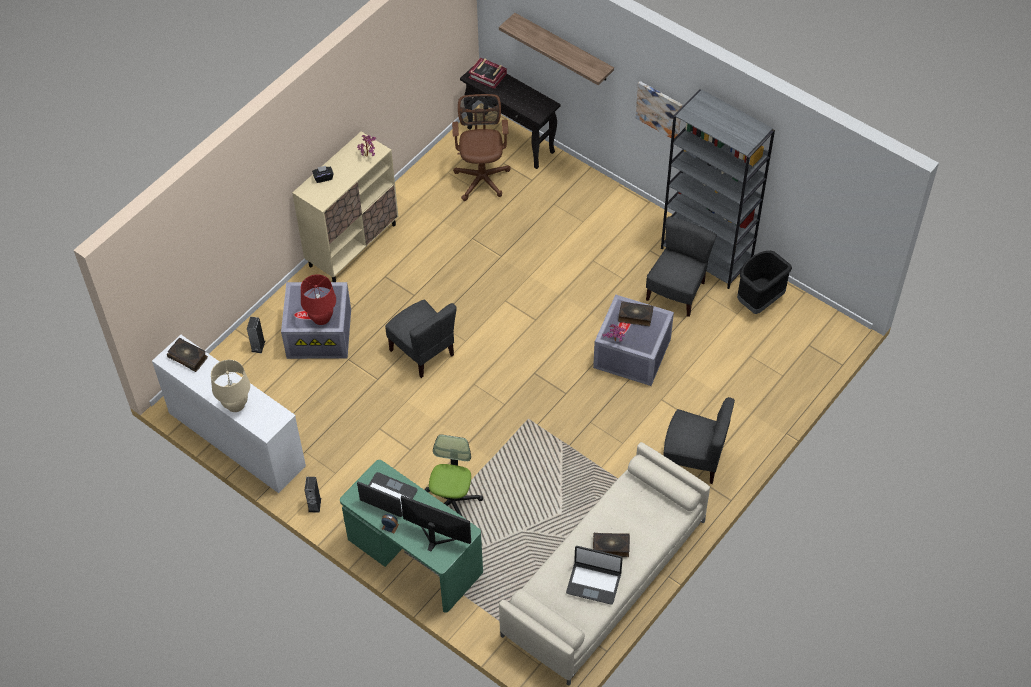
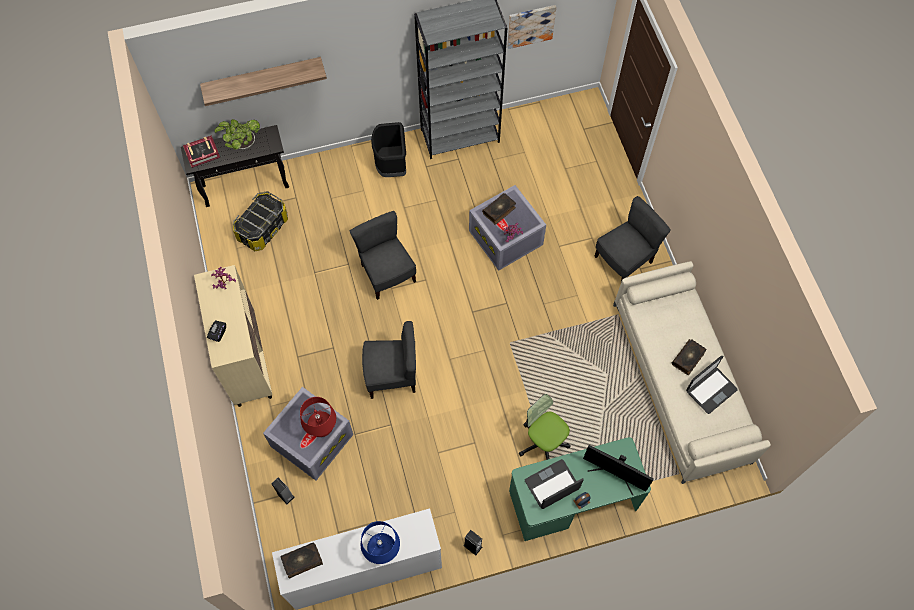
camera: 55 degrees left, 10 degrees up
beige table lamp [211,360,250,412] -> blue table lamp [361,521,400,564]
monitor [401,495,471,551] -> monitor turned 120 degrees counterclockwise [583,445,654,495]
brown office chair [452,94,511,201] -> storage box [233,191,288,251]
picture [636,81,682,138] -> picture moved to [507,5,556,49]
grey chair [646,216,717,317] -> grey chair moved to [350,211,416,300]
black trash can [737,251,792,314] -> black trash can moved to [371,122,406,177]
none -> potted plant [215,119,260,150]

